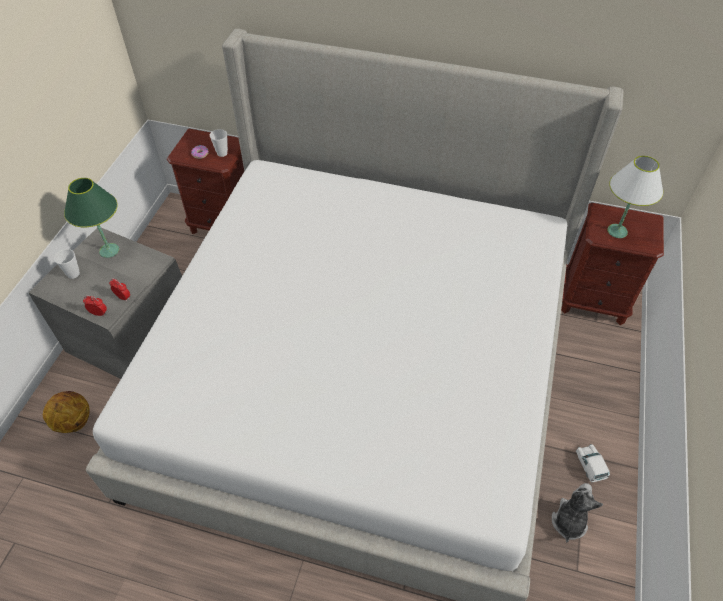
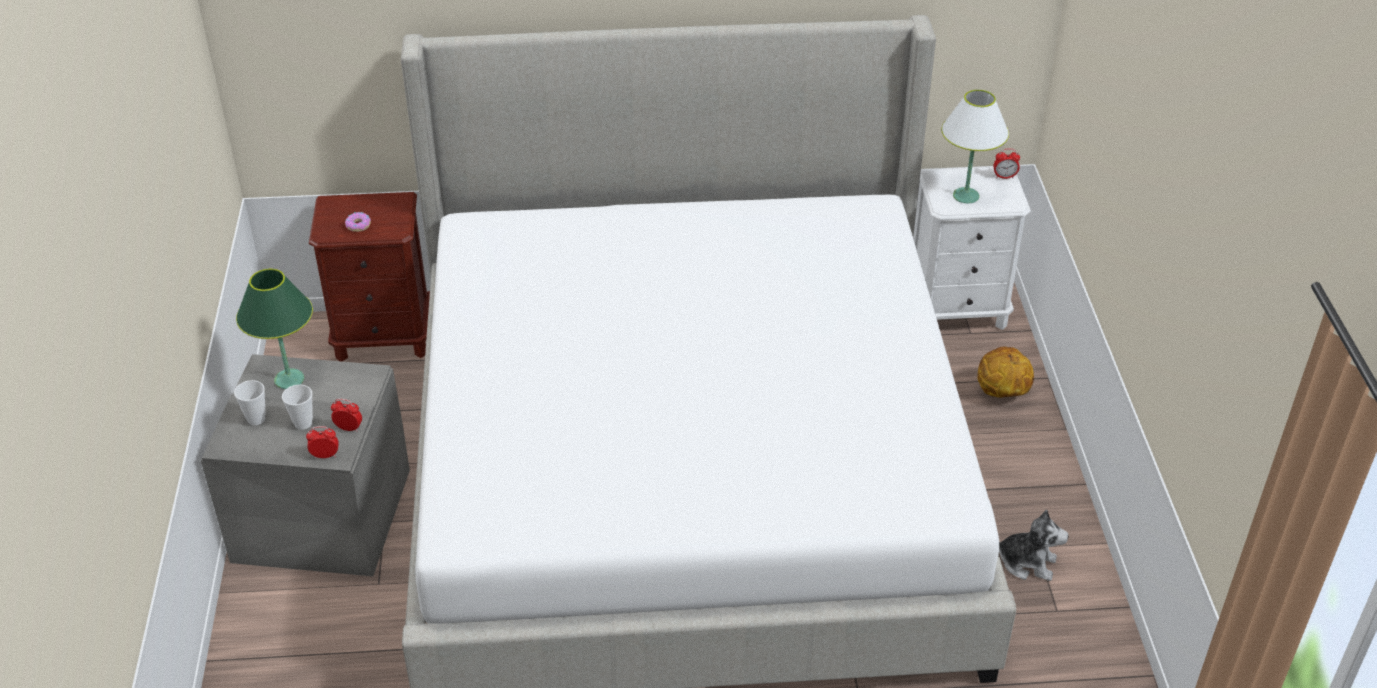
camera: 20 degrees left, 10 degrees down
basketball [43,391,90,433] -> basketball moved to [977,347,1034,398]
cup [210,129,228,157] -> cup moved to [282,385,313,430]
plush toy [552,483,603,542] -> plush toy turned 105 degrees clockwise [999,509,1069,581]
brown nightstand [561,203,664,325] -> white nightstand [913,167,1031,330]
white toy car [576,444,610,482] -> none
none -> alarm clock [993,149,1020,179]

